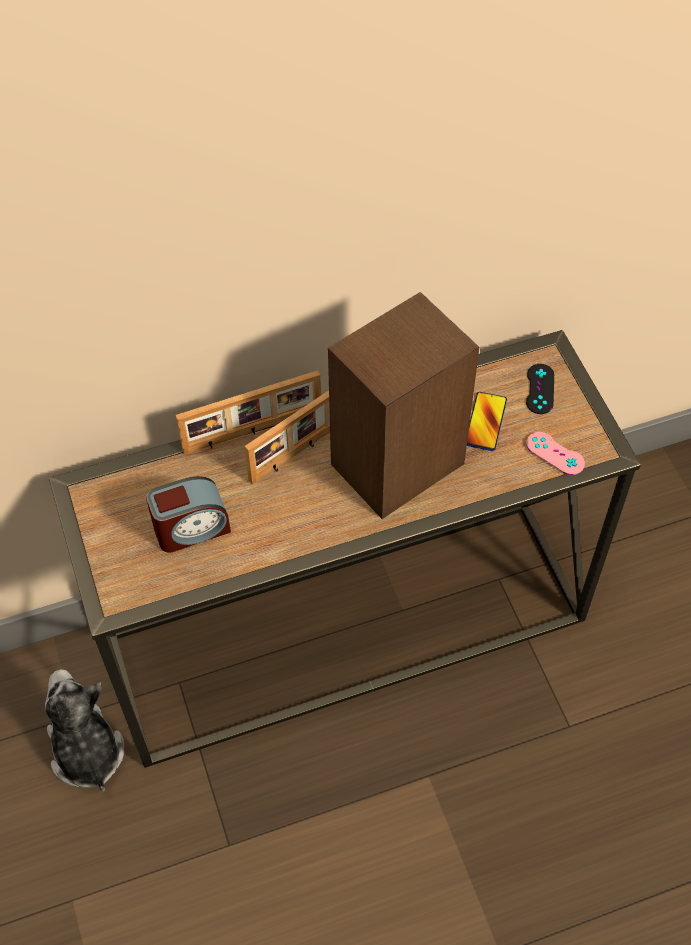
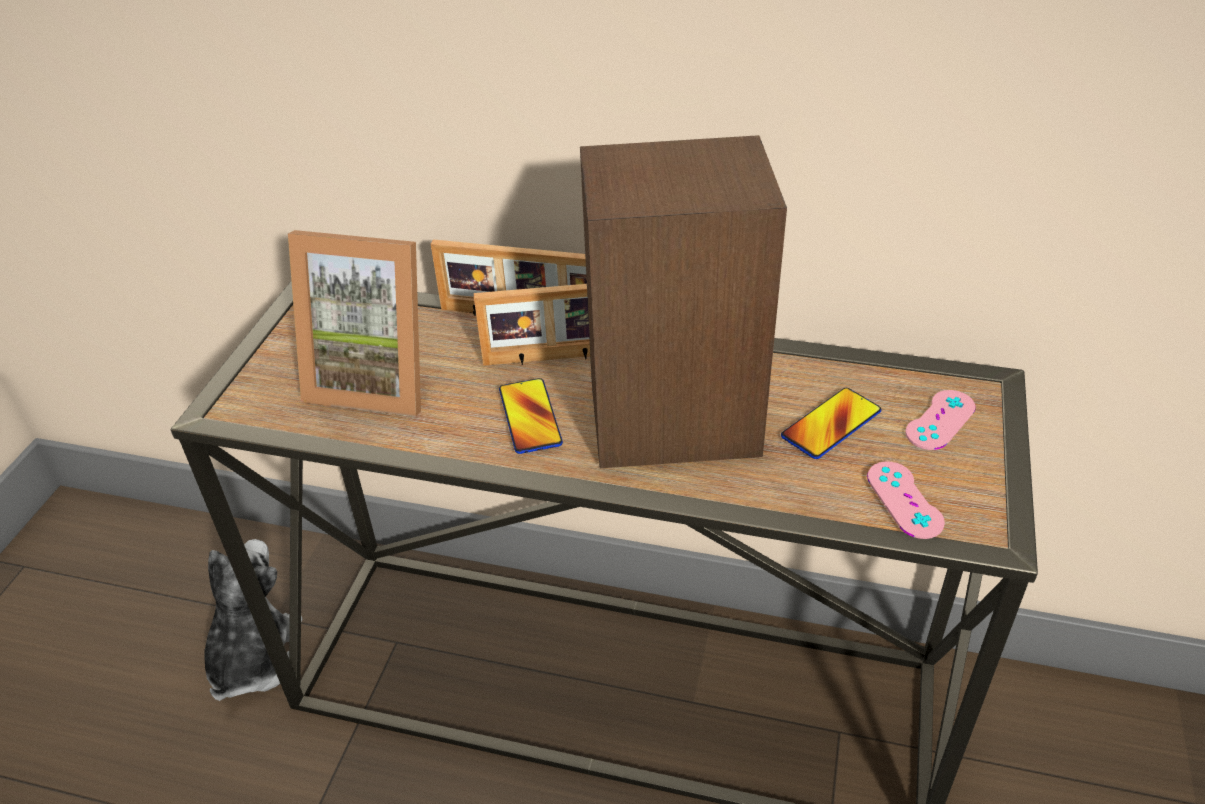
camera: 35 degrees right, 15 degrees down
alarm clock [146,476,231,553] -> picture frame [288,230,421,417]
black game controller [526,364,554,414] -> pink game controller [905,390,975,450]
none -> phone [499,378,563,454]

